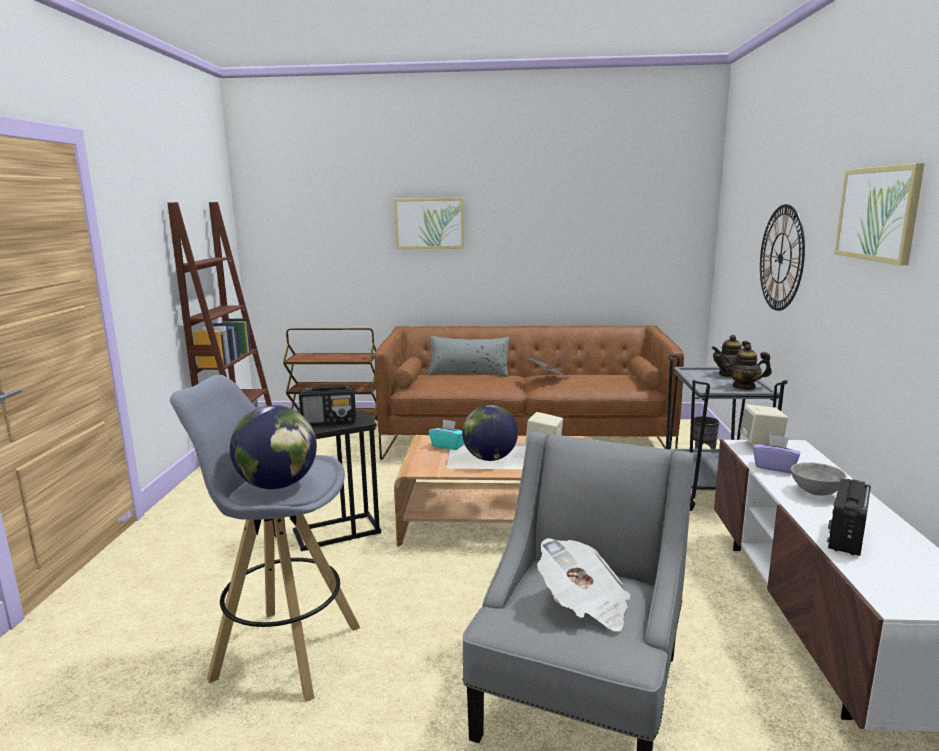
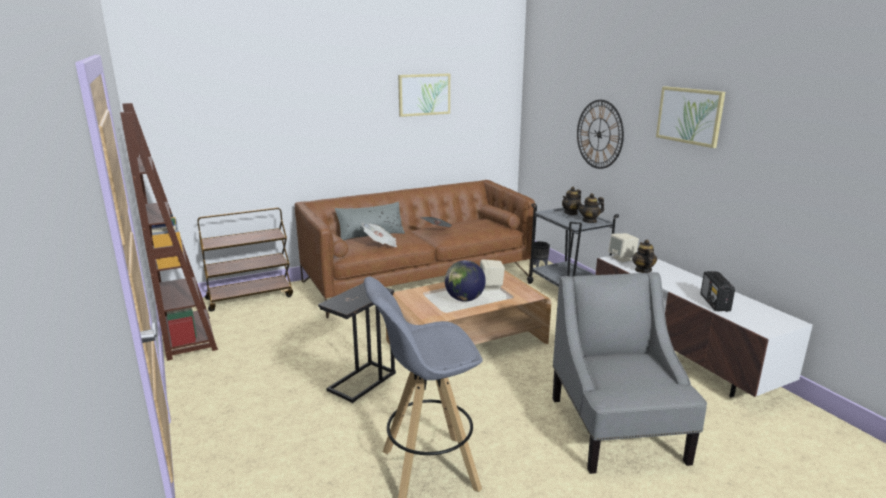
camera: 30 degrees left, 5 degrees up
globe [230,405,317,489] -> none
radio [299,385,356,426] -> none
picture [394,197,464,249] -> picture moved to [398,74,450,117]
turquoise tissue box [429,419,464,450] -> none
newspaper [537,538,630,632] -> newspaper moved to [362,223,397,247]
purple tissue box [753,434,800,473] -> teapot [632,240,657,273]
grey bowl [791,462,847,496] -> none

